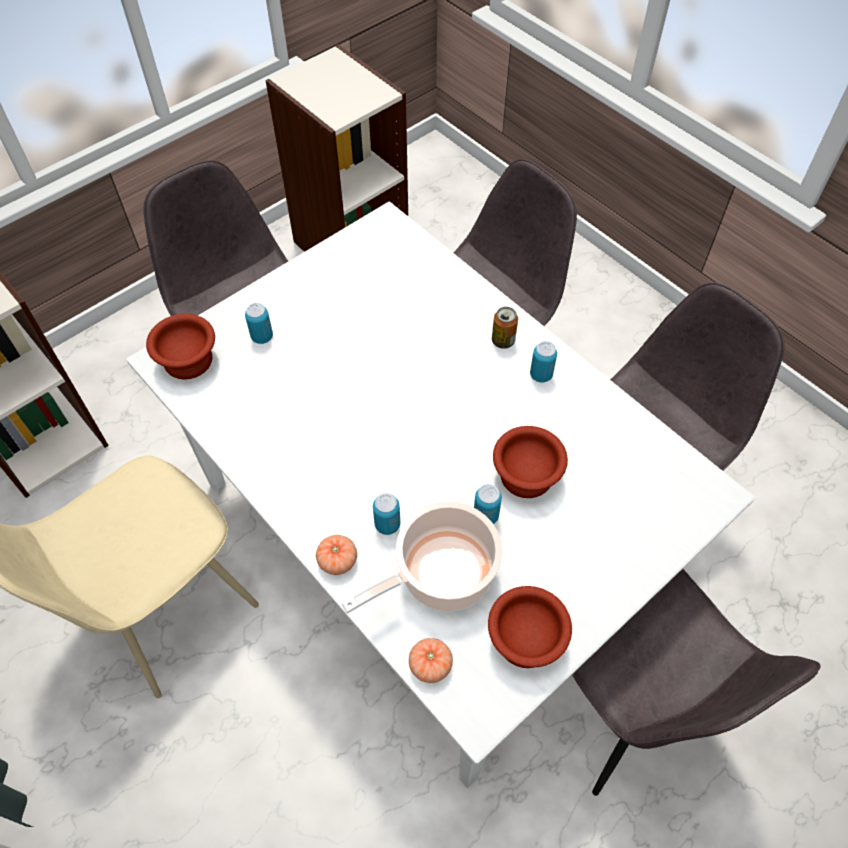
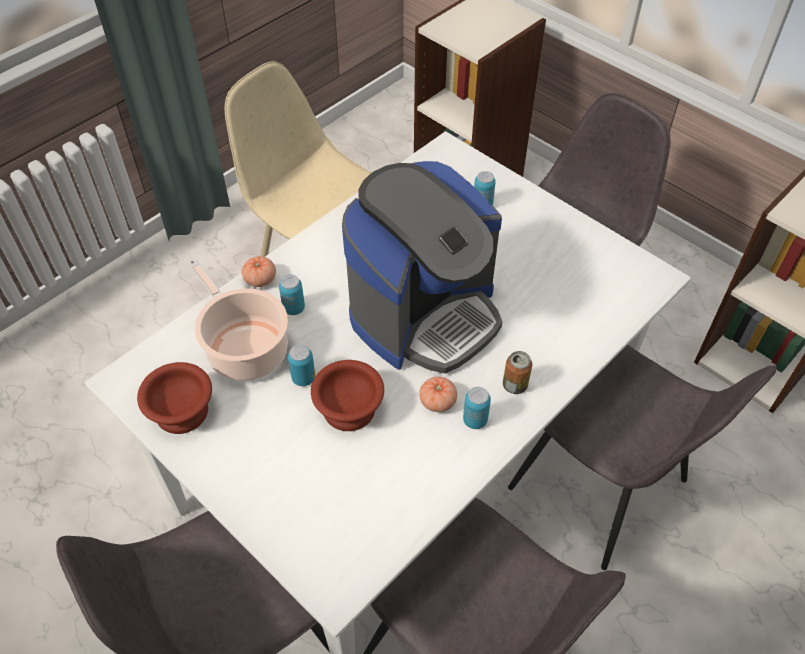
camera: 85 degrees right, 5 degrees down
brown bowl [146,314,215,379] -> none
tomato [409,638,453,683] -> tomato moved to [419,377,457,412]
none -> coffee machine [342,161,502,373]

